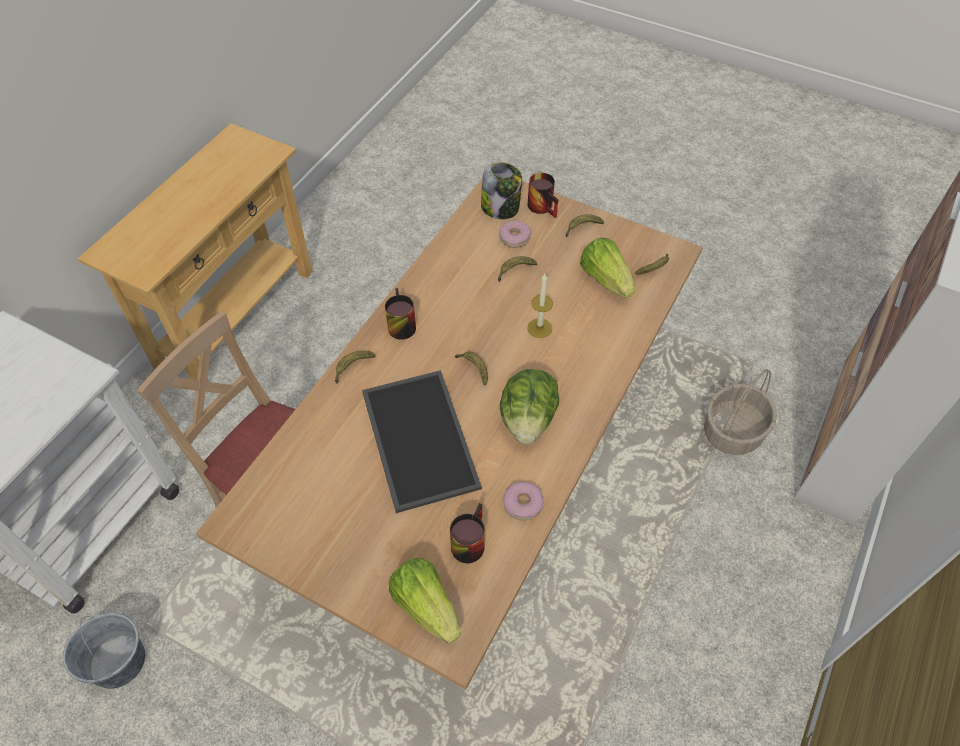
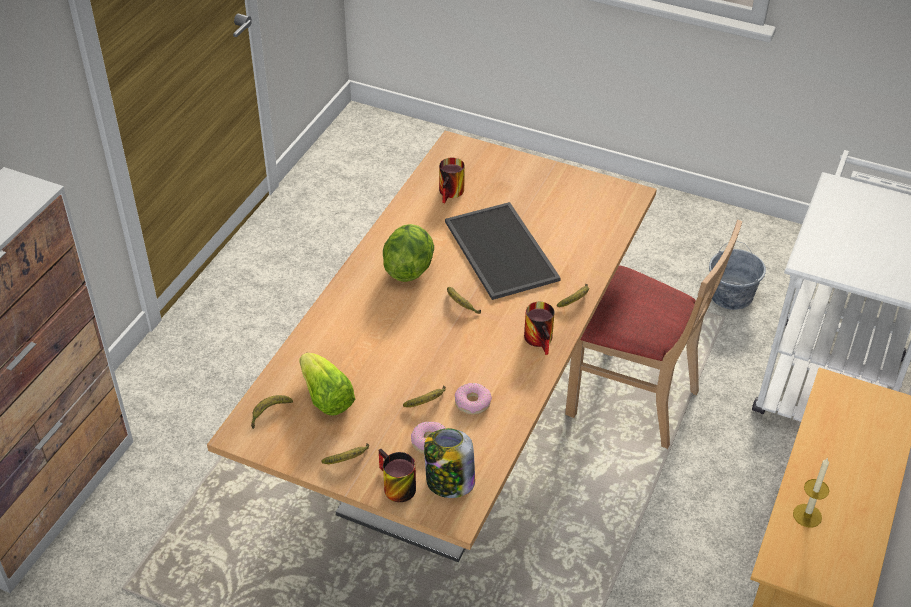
camera: 175 degrees right, 10 degrees down
lettuce [389,558,461,644] -> none
donut [503,482,544,520] -> donut moved to [455,383,492,415]
candle [527,274,553,338] -> candle moved to [793,457,829,528]
basket [704,369,777,455] -> none

